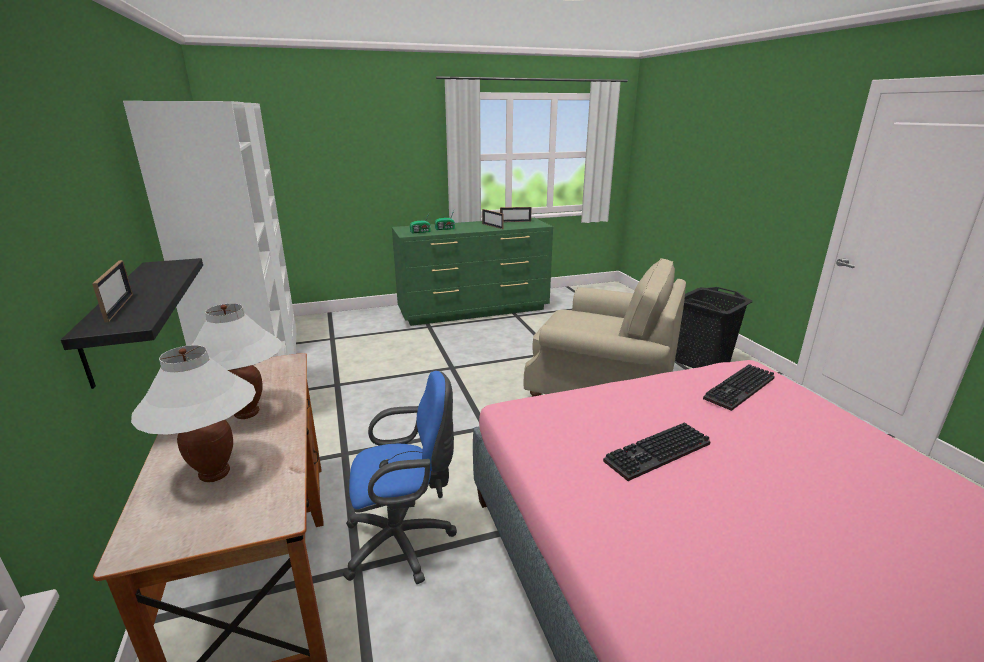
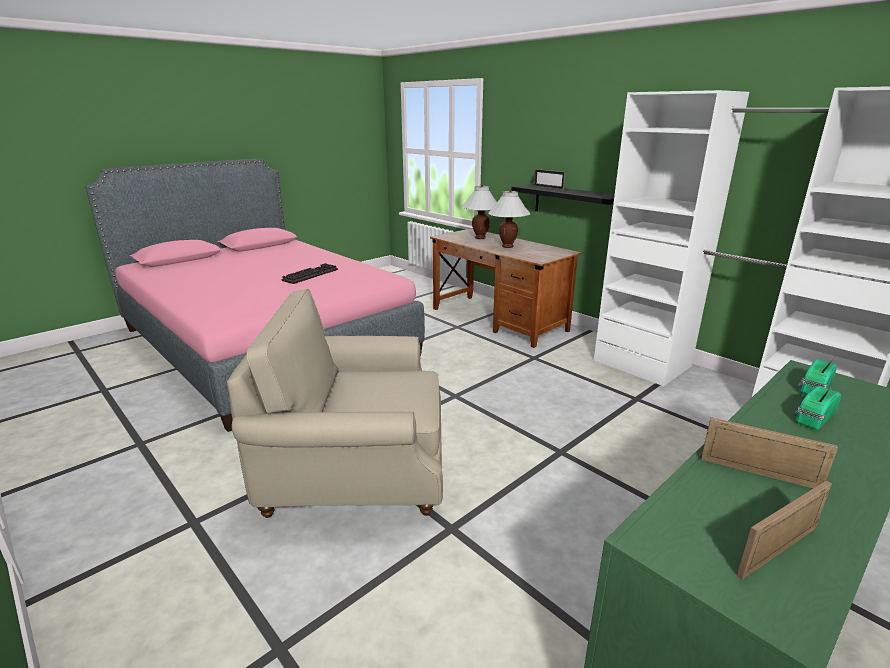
camera: 155 degrees right, 0 degrees up
blue office chair [343,371,457,584] -> none
black laundry basket [675,287,753,368] -> none
keyboard [703,364,775,411] -> none

